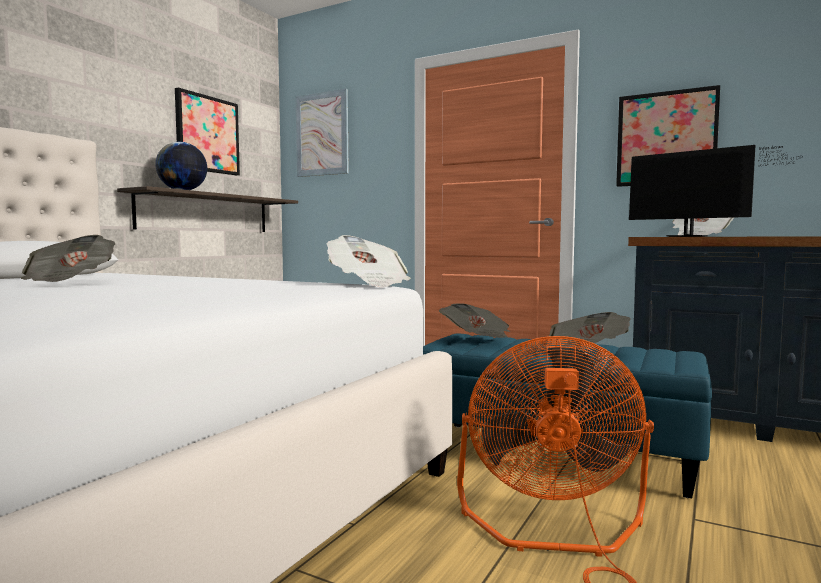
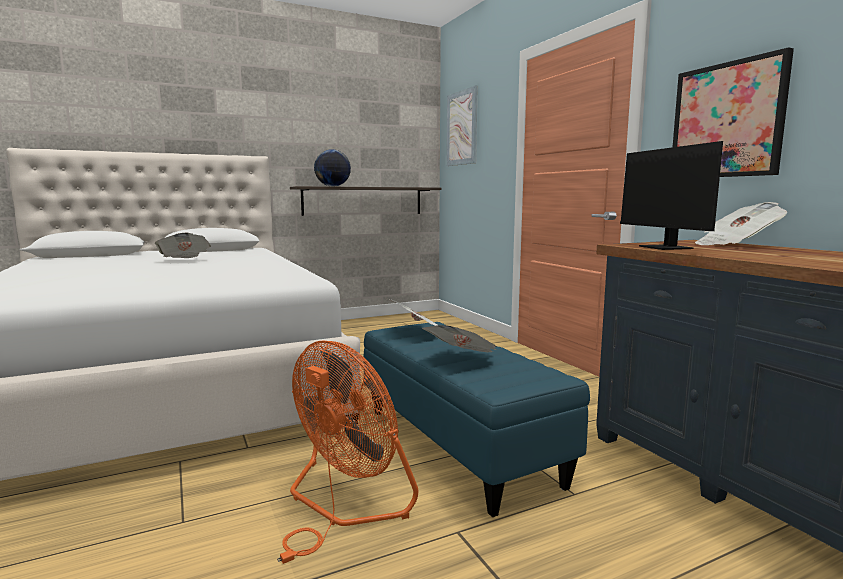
camera: 35 degrees right, 5 degrees up
picture [175,87,240,175] -> none
newspaper [327,235,411,287] -> none

